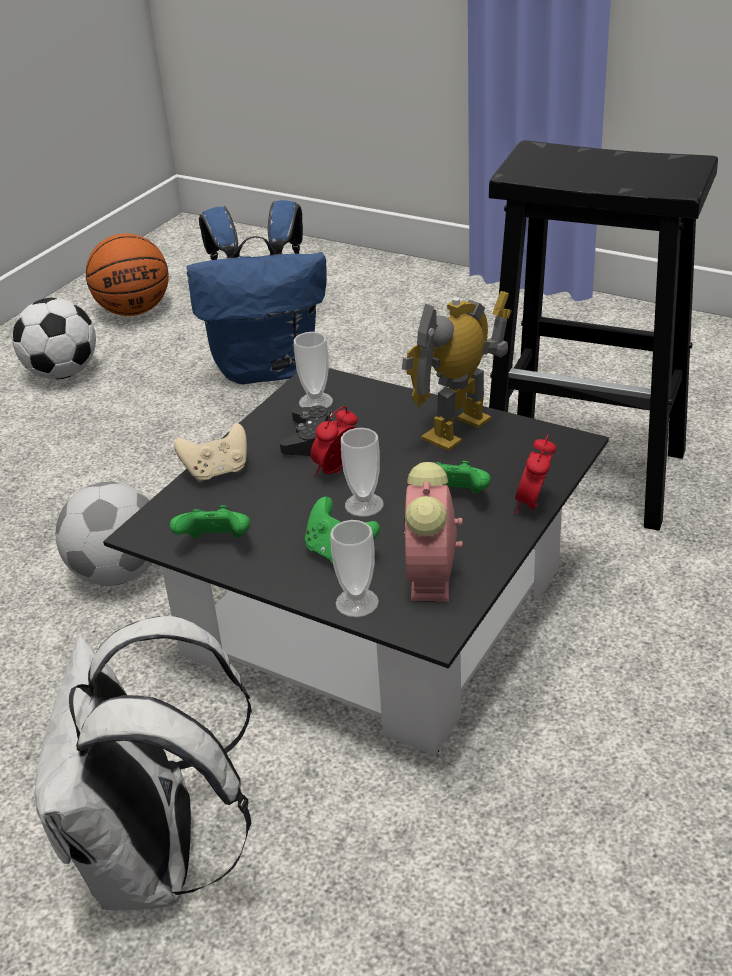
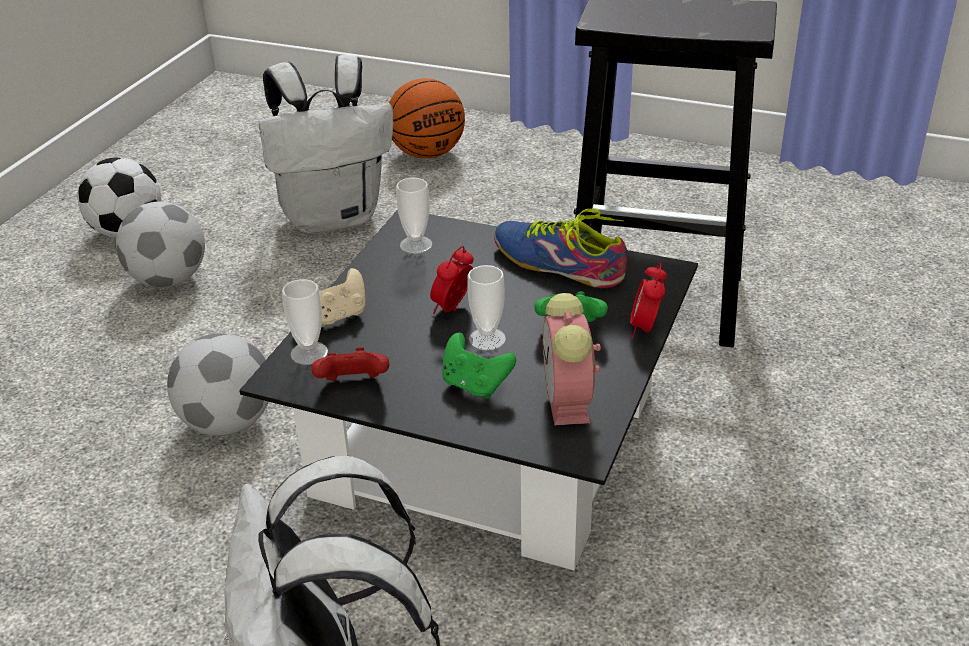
camera: 10 degrees left, 0 degrees up
basketball [86,233,169,316] -> basketball moved to [389,78,465,159]
green game controller [170,505,250,538] -> red game controller [311,347,389,381]
blue backpack [187,200,327,384] -> white backpack [259,55,393,234]
black game controller [280,405,332,456] -> none
cup [330,520,379,617] -> cup moved to [282,279,328,365]
toy robot [402,291,511,451] -> shoe [494,209,627,288]
none -> football [116,202,205,287]

